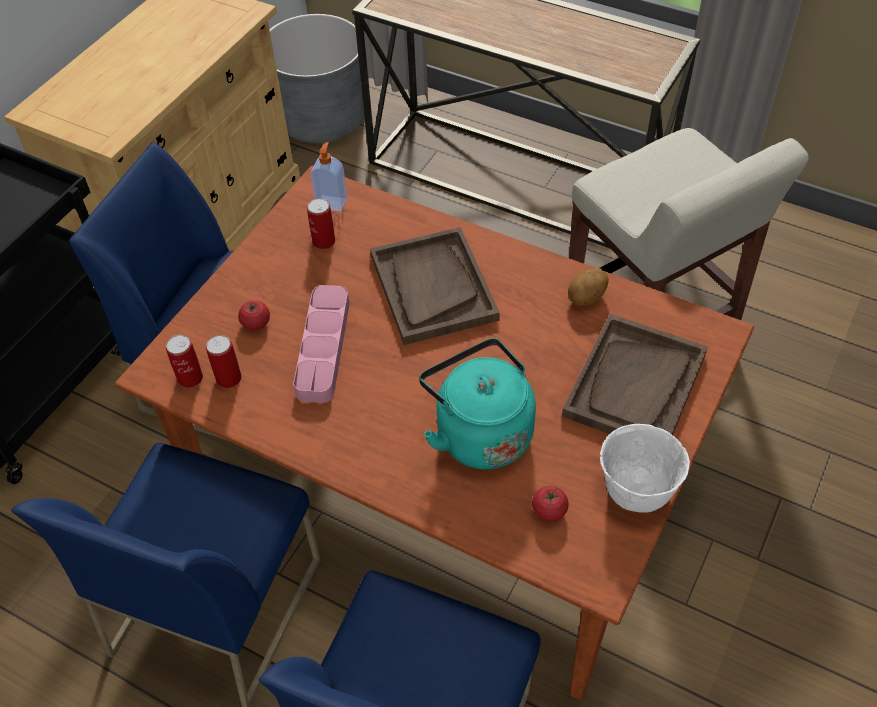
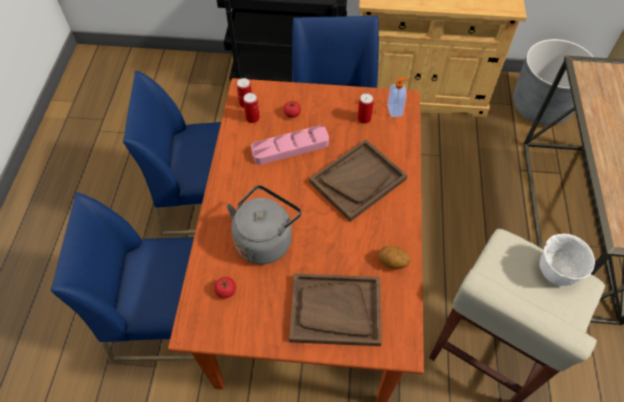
camera: 65 degrees right, 5 degrees up
turquoise kettle [419,338,536,470] -> grey kettle [226,185,301,264]
white bowl [600,424,690,513] -> white bowl moved to [539,234,595,286]

